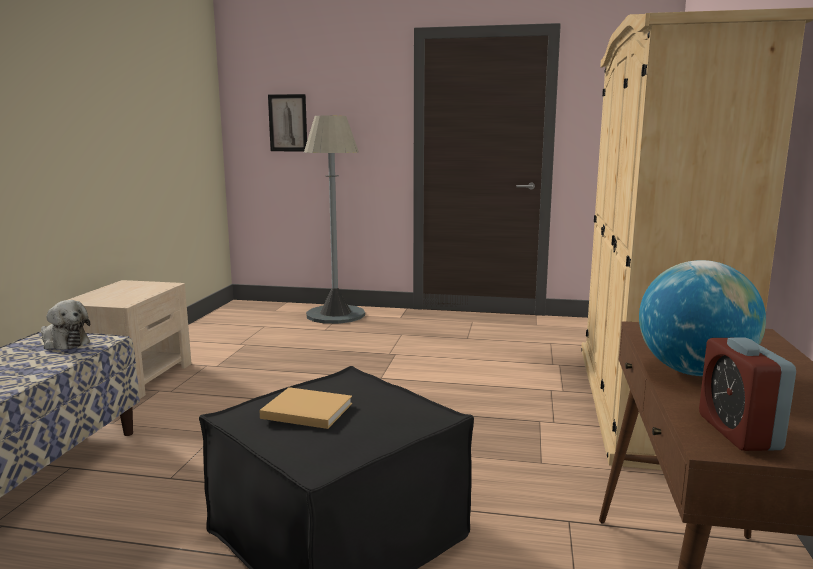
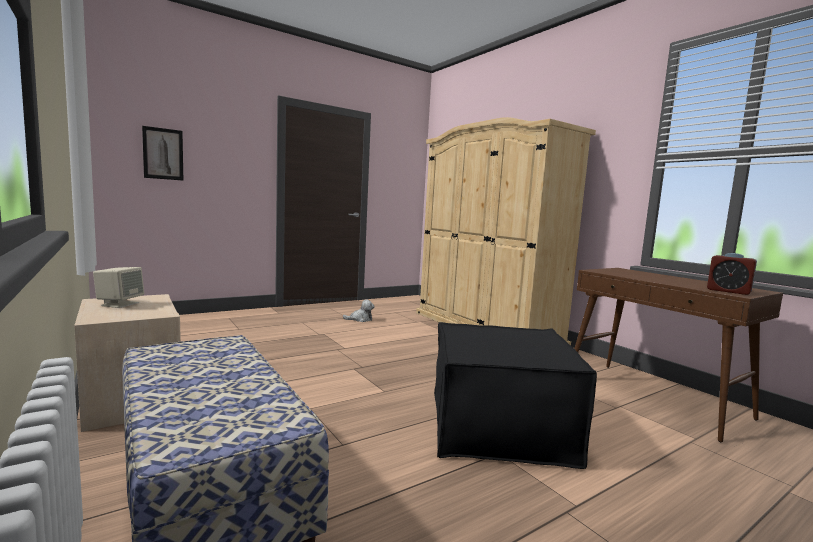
camera: 45 degrees left, 5 degrees down
plush toy [41,300,90,350] -> plush toy moved to [343,299,374,322]
beige book [259,387,352,429] -> none
grey floor lamp [304,116,365,324] -> none
globe [639,260,766,376] -> none
none -> beige speaker [93,267,144,308]

